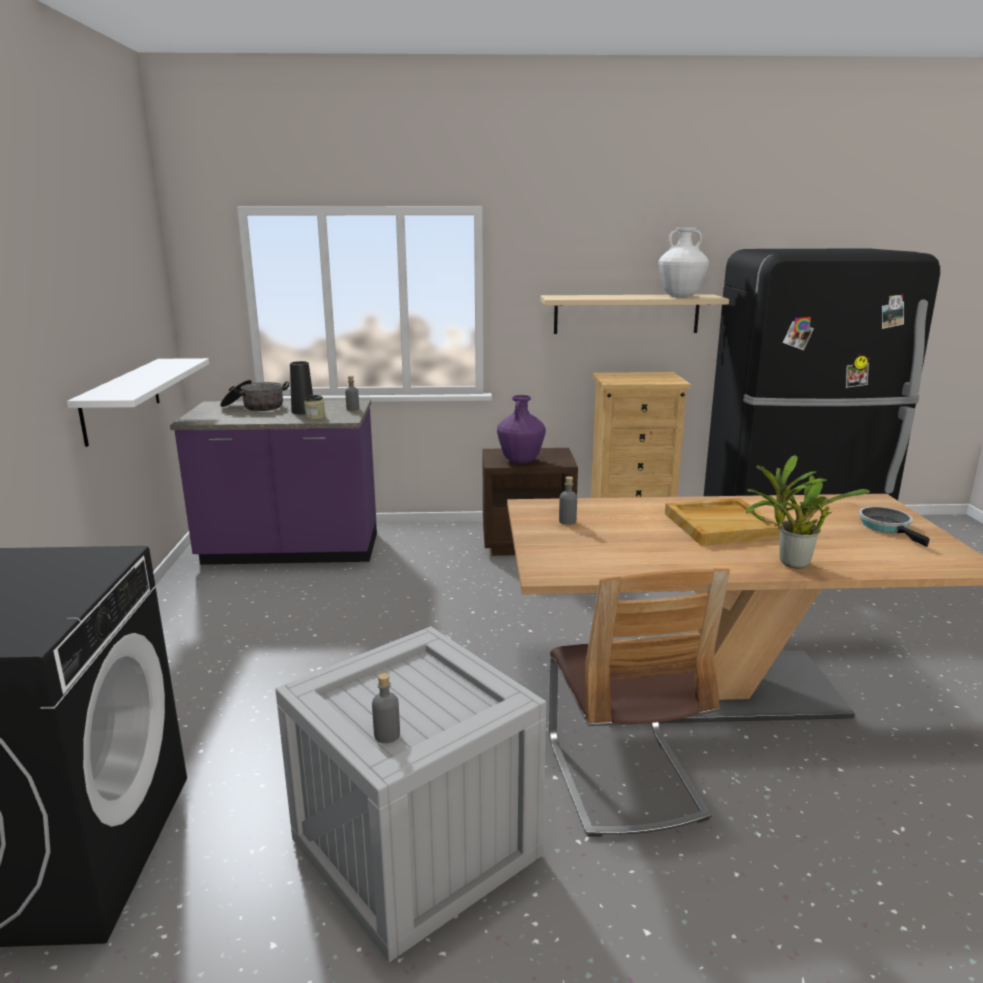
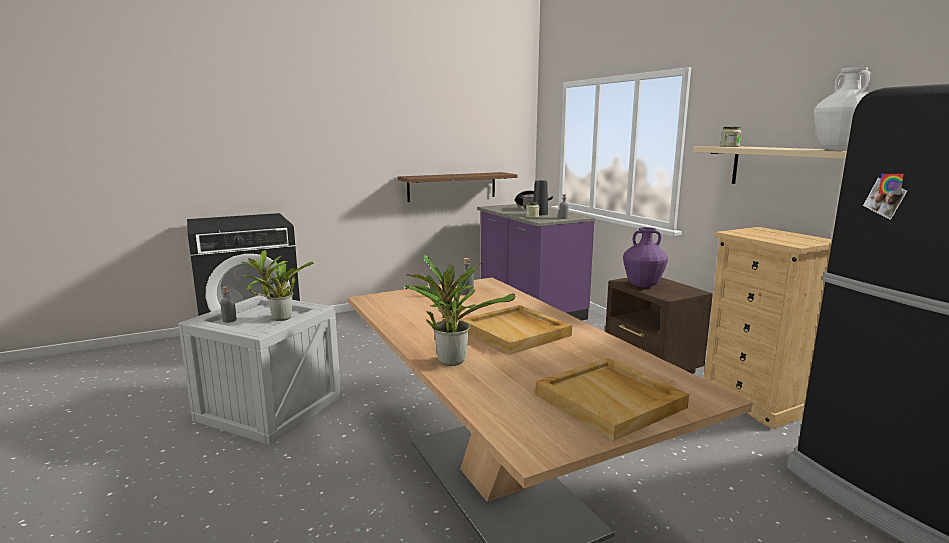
camera: 65 degrees right, 5 degrees down
white shelf [67,358,209,447] -> brown shelf [398,172,518,202]
chair [549,569,730,837] -> none
frying pan [859,506,930,547] -> beige tray [535,358,689,441]
none -> potted plant [241,250,314,321]
none -> jar [720,127,741,147]

